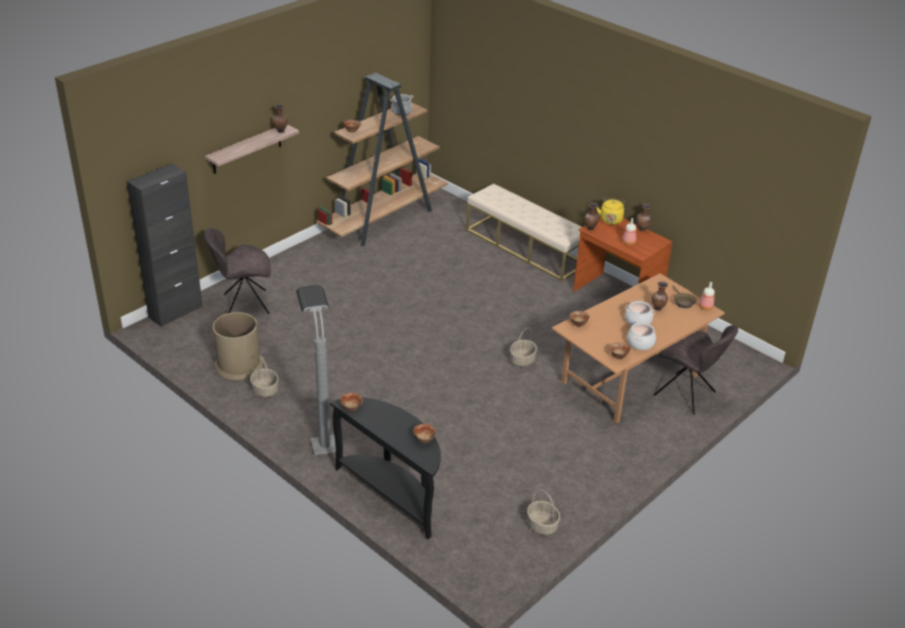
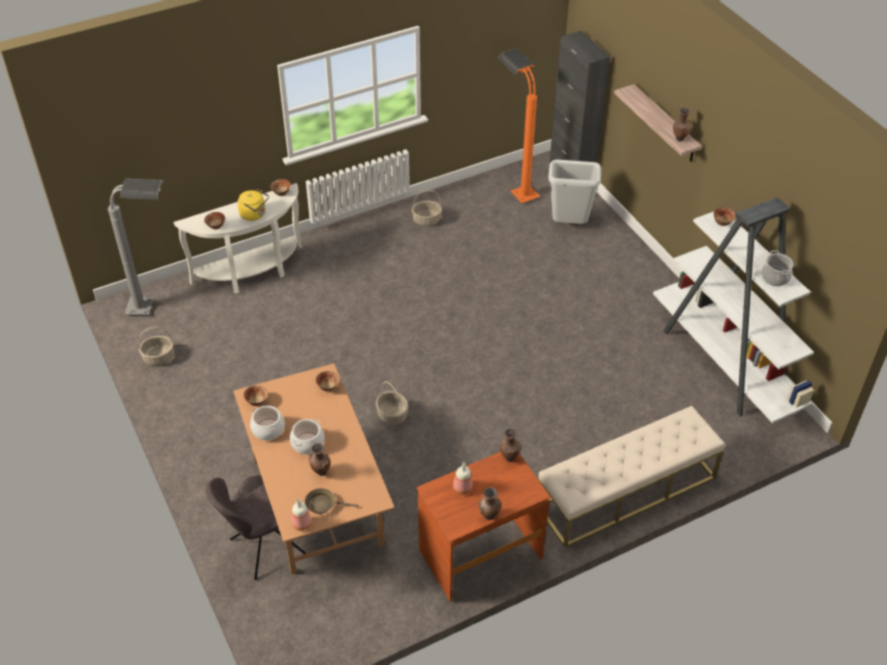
camera: 110 degrees right, 10 degrees up
grey chair [204,228,271,314] -> grey trash can [548,160,601,224]
brown trash can [213,312,263,380] -> none
grey floor lamp [296,284,336,455] -> grey floor lamp moved to [108,179,164,315]
brown bookcase [317,73,448,246] -> white bookcase [653,197,814,423]
black console table [330,397,441,539] -> white console table [173,183,303,294]
yellow kettle [597,198,625,225] -> yellow kettle moved to [237,189,269,221]
none -> orange floor lamp [498,49,540,203]

